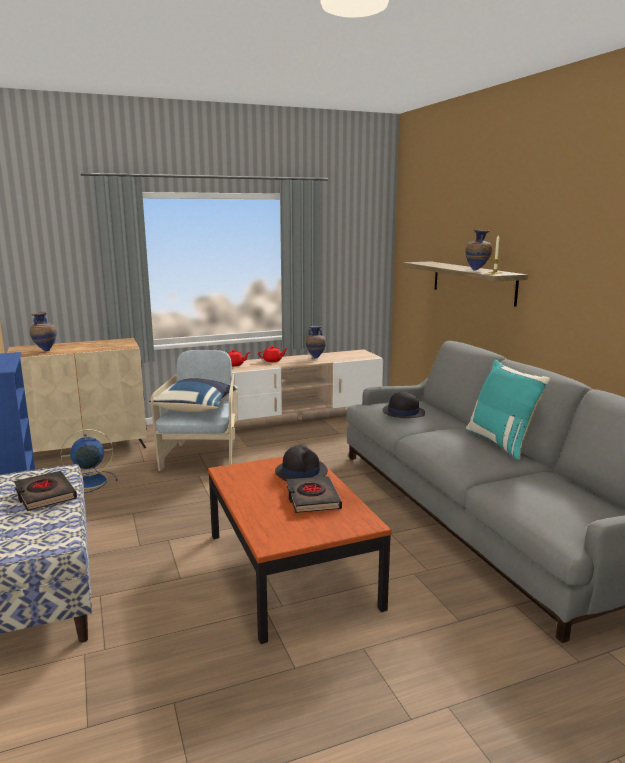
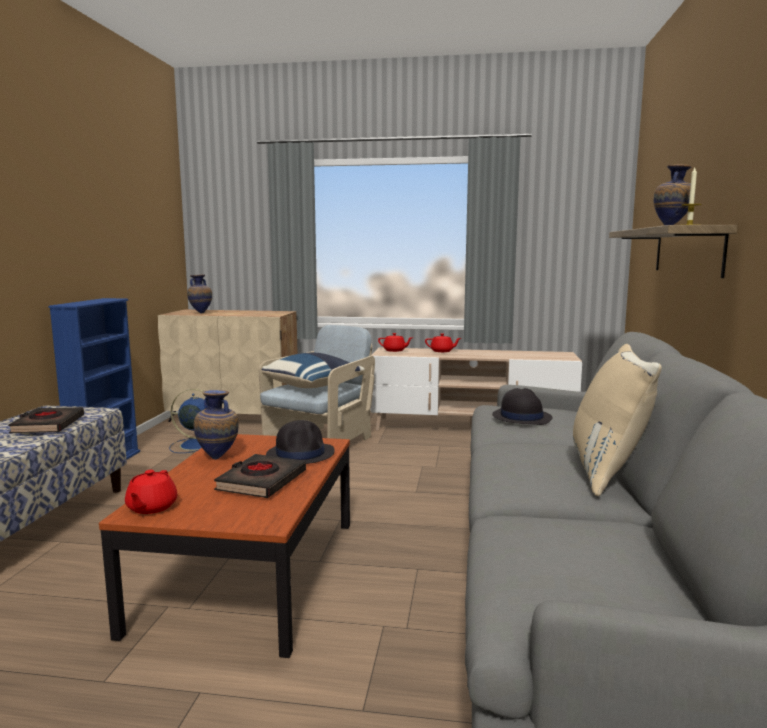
camera: 30 degrees right, 5 degrees down
vase [306,326,326,358] -> vase moved to [194,390,239,460]
turquoise pillow [466,360,550,460] -> beige pillow [573,344,662,496]
none -> red teapot [125,470,177,514]

